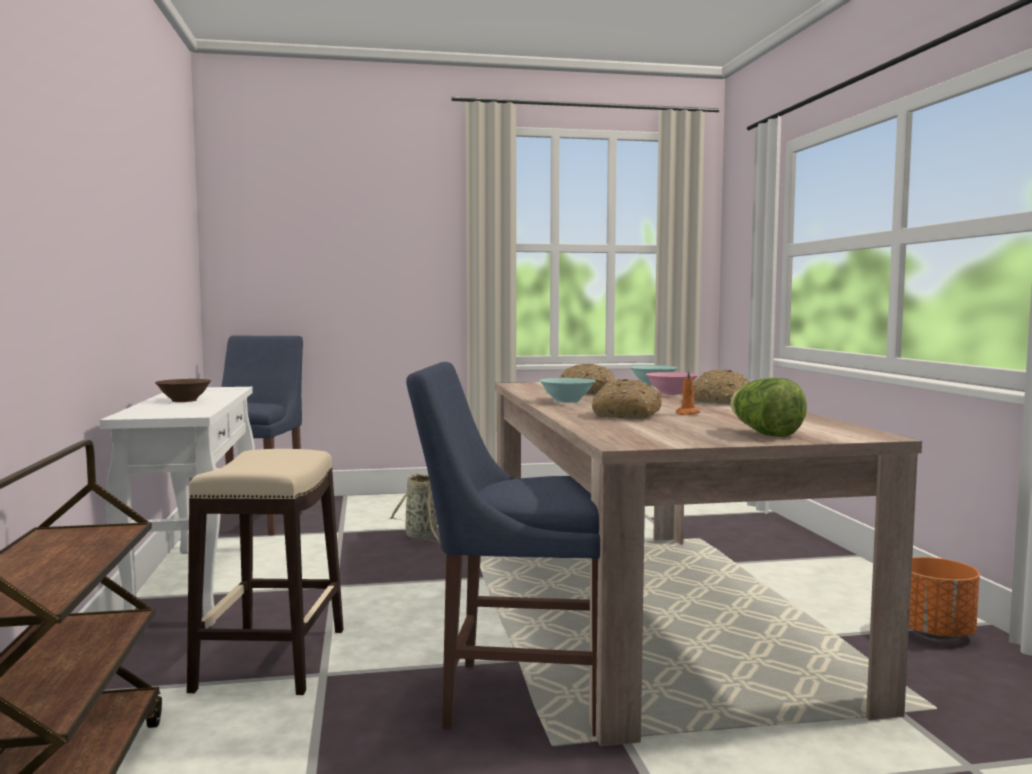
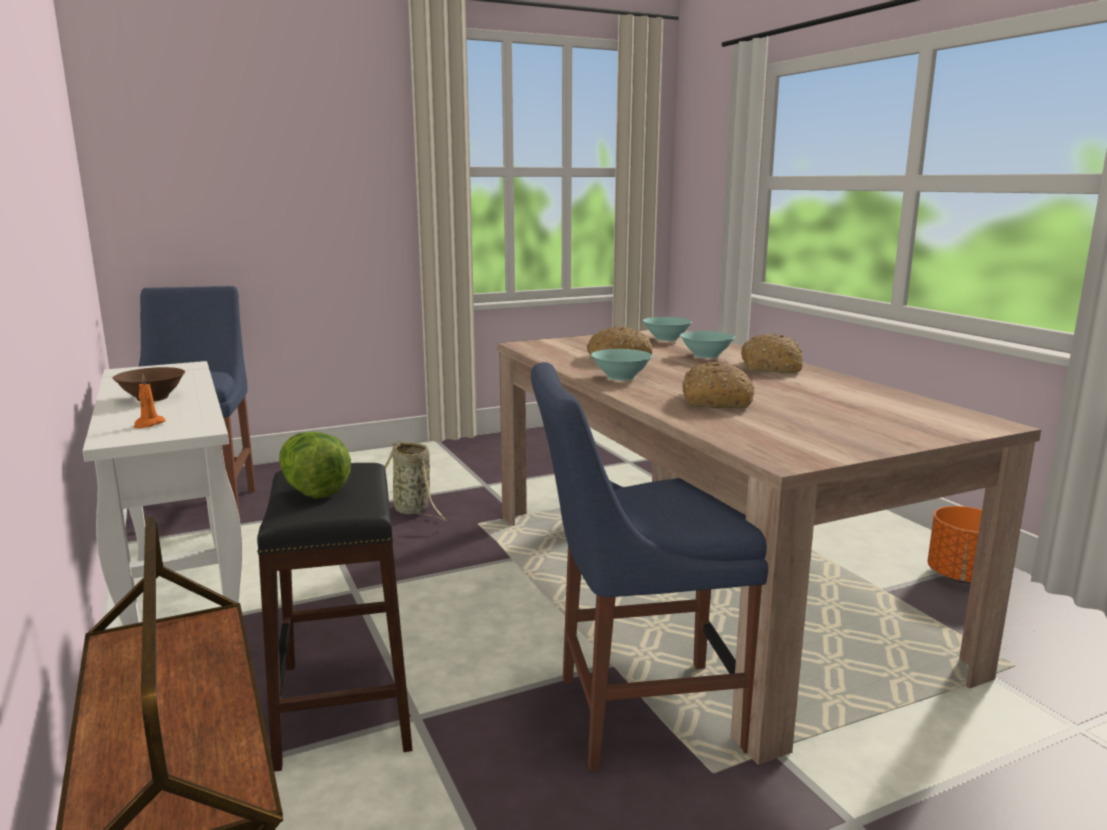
camera: 15 degrees left, 10 degrees up
beige stool [187,449,343,695] -> black stool [257,463,412,772]
pink bowl [646,372,698,395] -> turquoise bowl [680,331,735,358]
orange candle [676,369,700,415] -> orange candle moved to [133,374,166,429]
lettuce [730,378,807,437] -> lettuce moved to [279,432,351,499]

